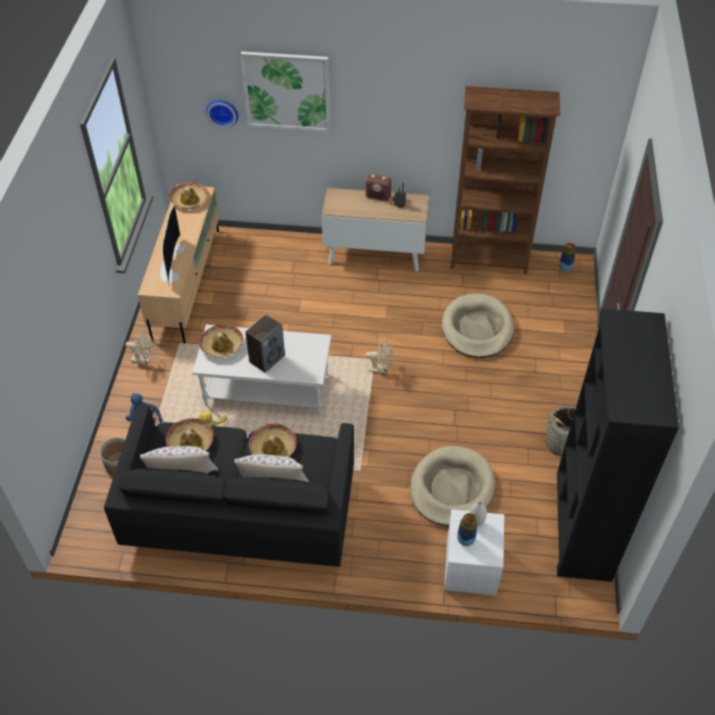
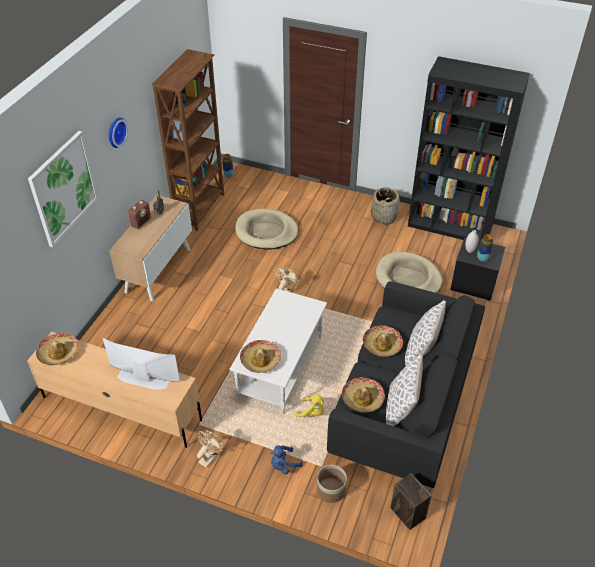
camera: 75 degrees left, 5 degrees down
wall clock [206,100,238,128] -> wall clock moved to [109,117,128,148]
speaker [245,315,285,373] -> speaker moved to [390,473,432,530]
white nightstand [444,509,504,595] -> black nightstand [450,237,505,301]

